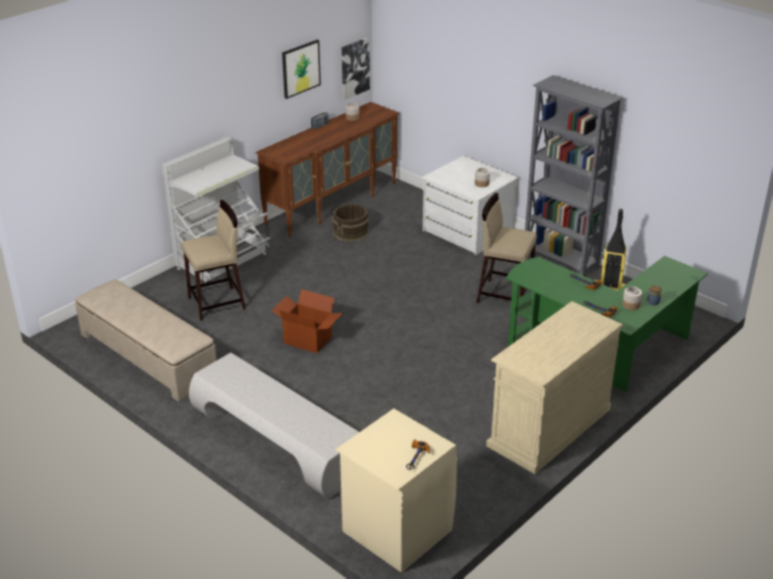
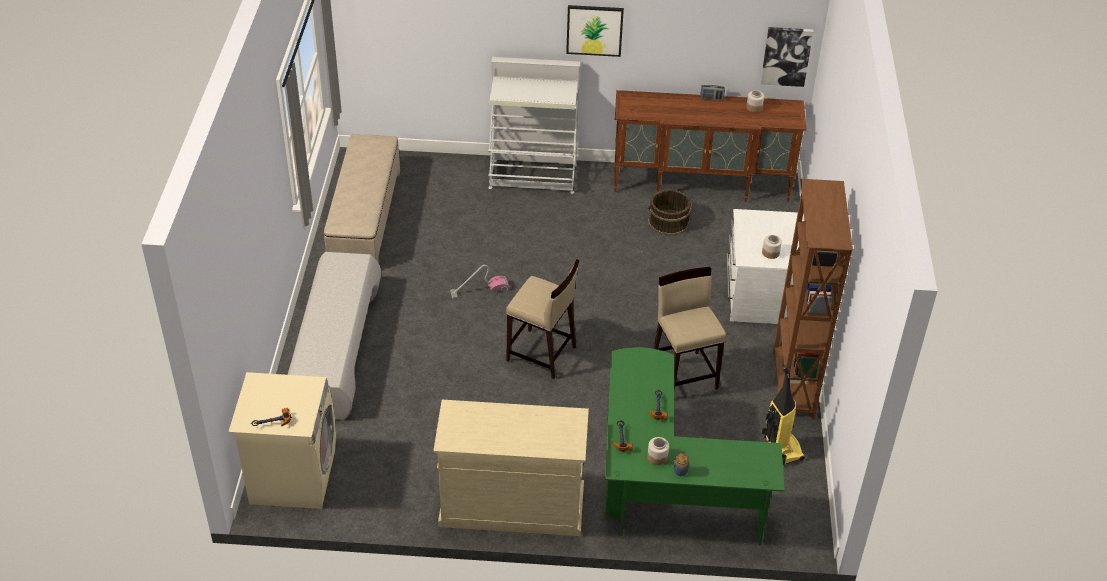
camera: 50 degrees right, 10 degrees up
beige stool [182,200,246,321] -> beige stool moved to [506,259,580,379]
cardboard box [272,289,342,353] -> vacuum cleaner [450,265,509,298]
picture [282,40,321,99] -> picture moved to [566,5,624,57]
grey bookcase [525,75,623,276] -> brown bookcase [773,179,853,419]

